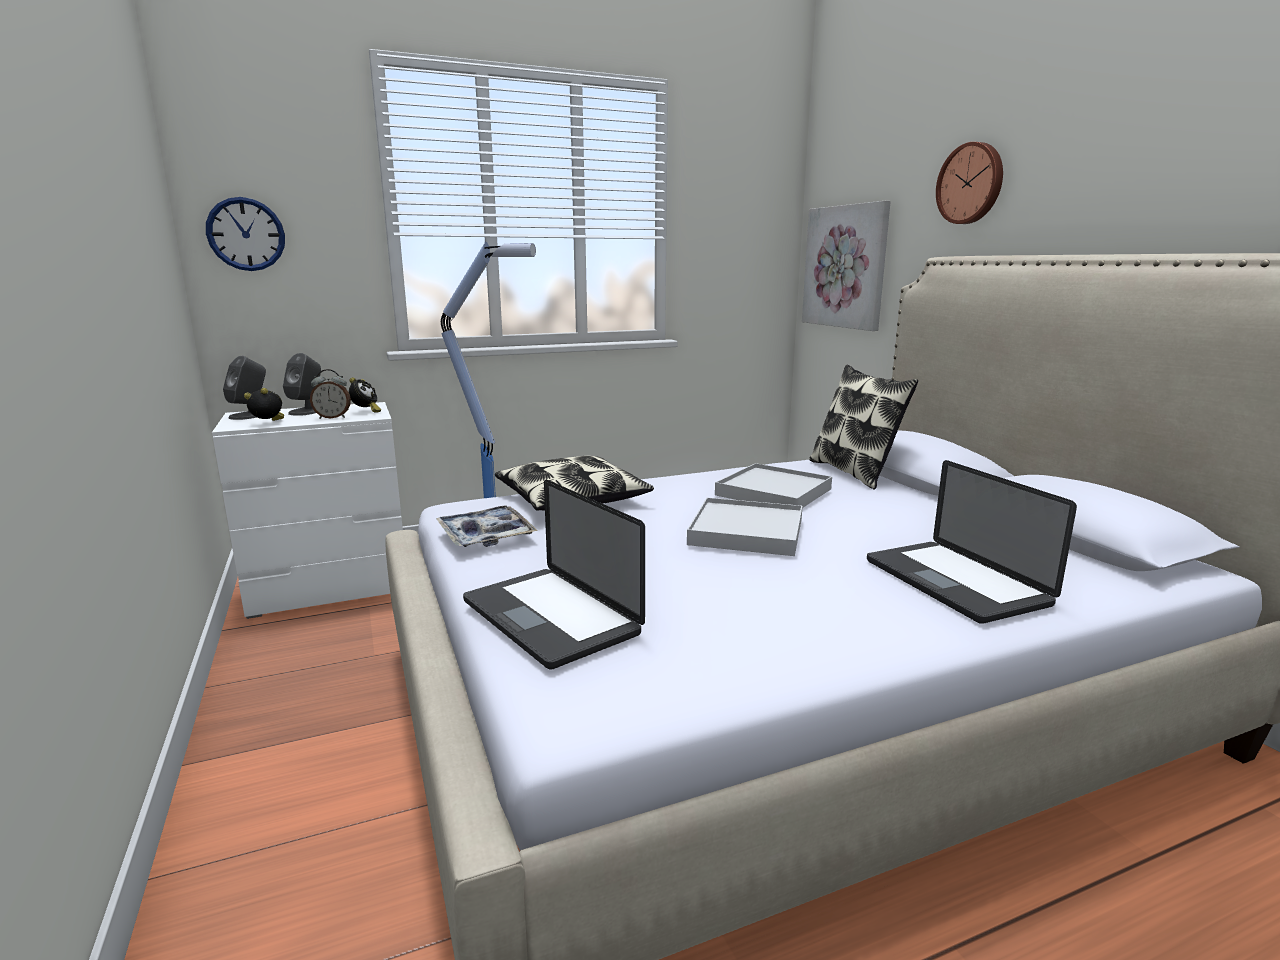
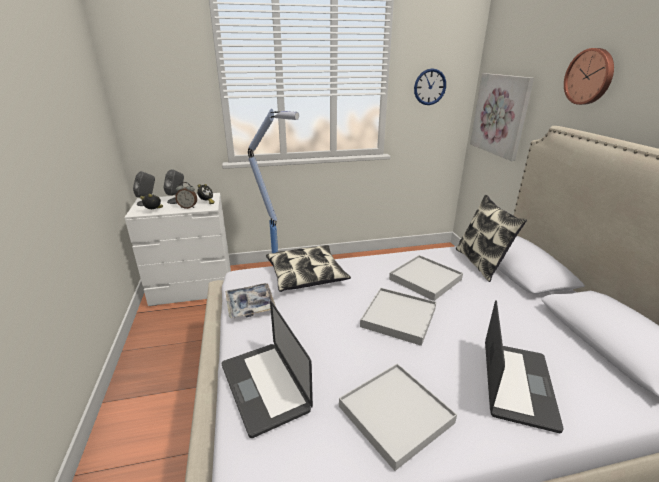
camera: 10 degrees right, 10 degrees up
wall clock [206,197,285,271] -> wall clock moved to [414,68,446,105]
laptop [867,460,1077,624] -> laptop turned 150 degrees counterclockwise [485,300,564,433]
none -> white tray [339,363,457,471]

